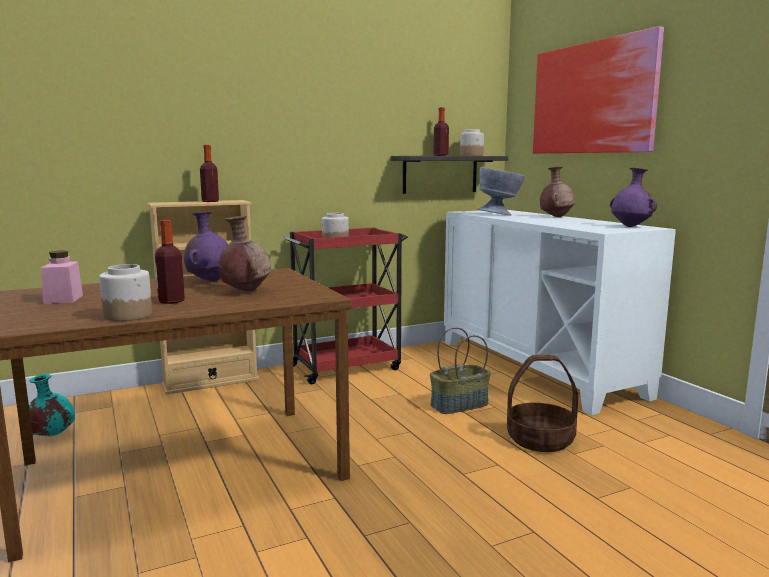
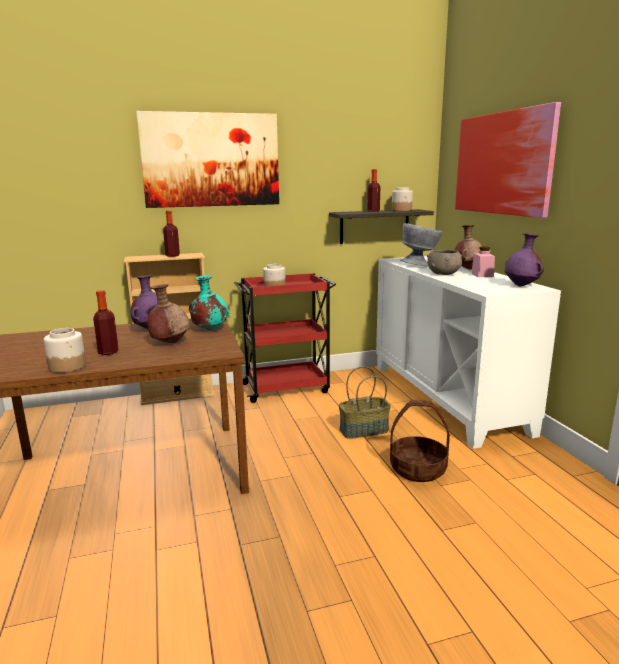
camera: 10 degrees right, 5 degrees up
turquoise vase [29,374,75,436] -> turquoise vase moved to [189,275,230,330]
pink jar [41,251,83,304] -> pink jar moved to [471,247,495,277]
none -> picture [136,111,279,208]
none -> grey bowl [427,250,462,275]

